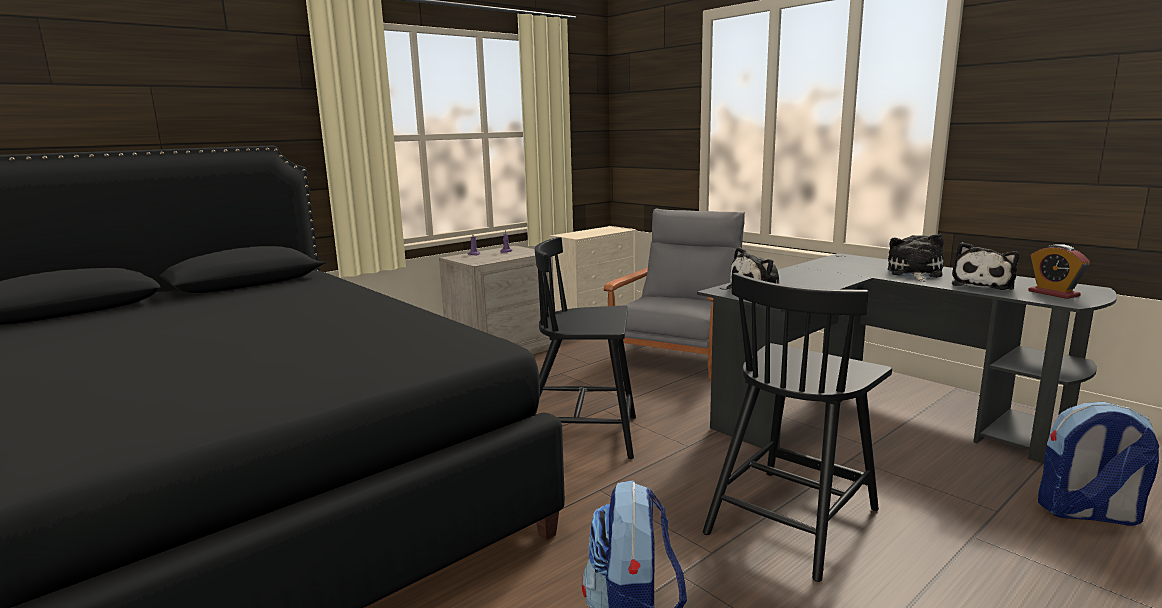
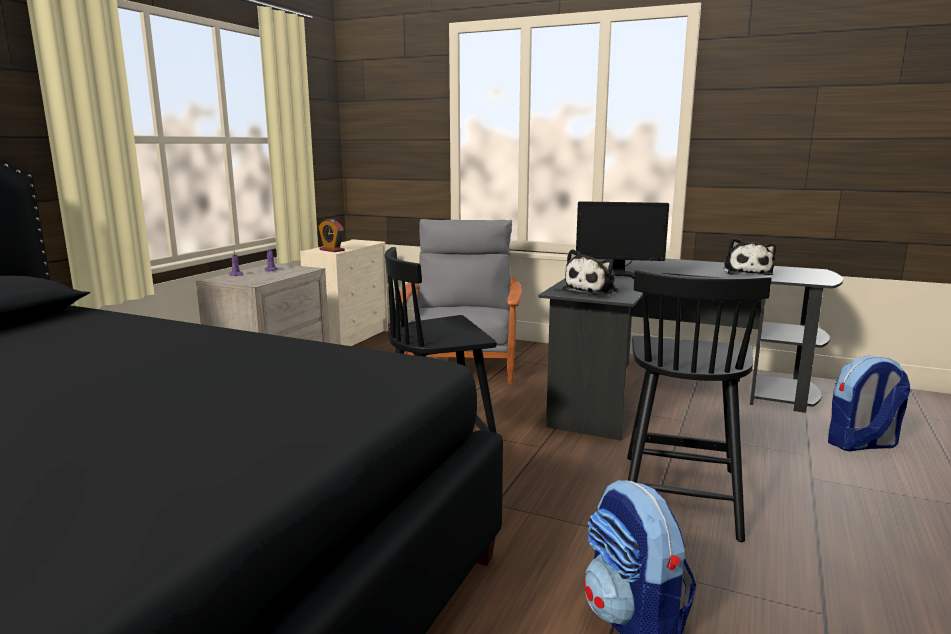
camera: 25 degrees left, 0 degrees up
plush toy [888,234,944,282] -> none
alarm clock [1028,244,1090,299] -> alarm clock moved to [318,219,345,252]
none -> monitor [576,201,669,279]

